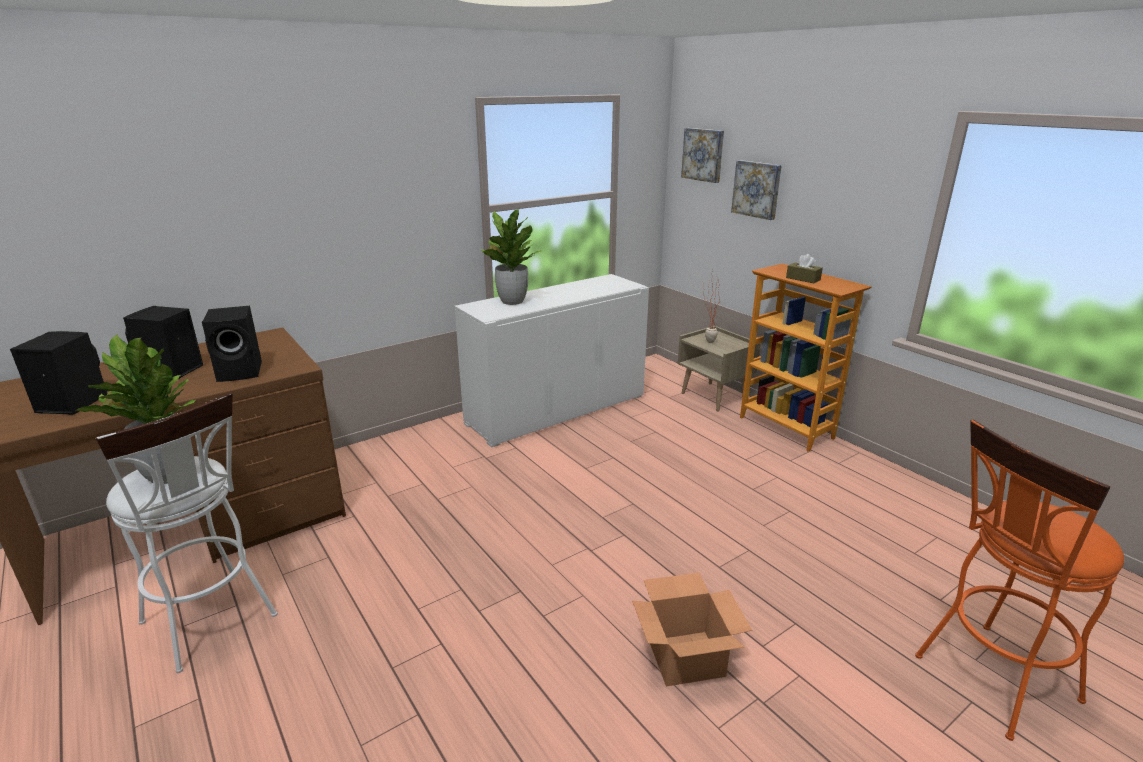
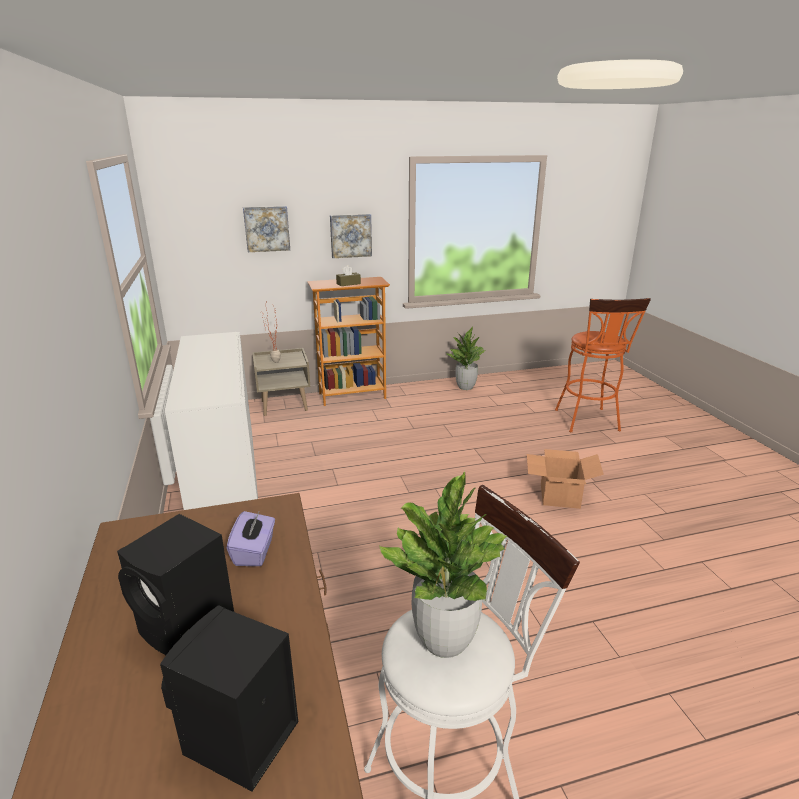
camera: 70 degrees left, 0 degrees up
black speaker [202,306,262,382] -> purple tissue box [227,510,275,566]
potted plant [481,209,542,305] -> potted plant moved to [446,326,485,390]
picture [681,128,724,183] -> picture moved to [330,214,372,258]

